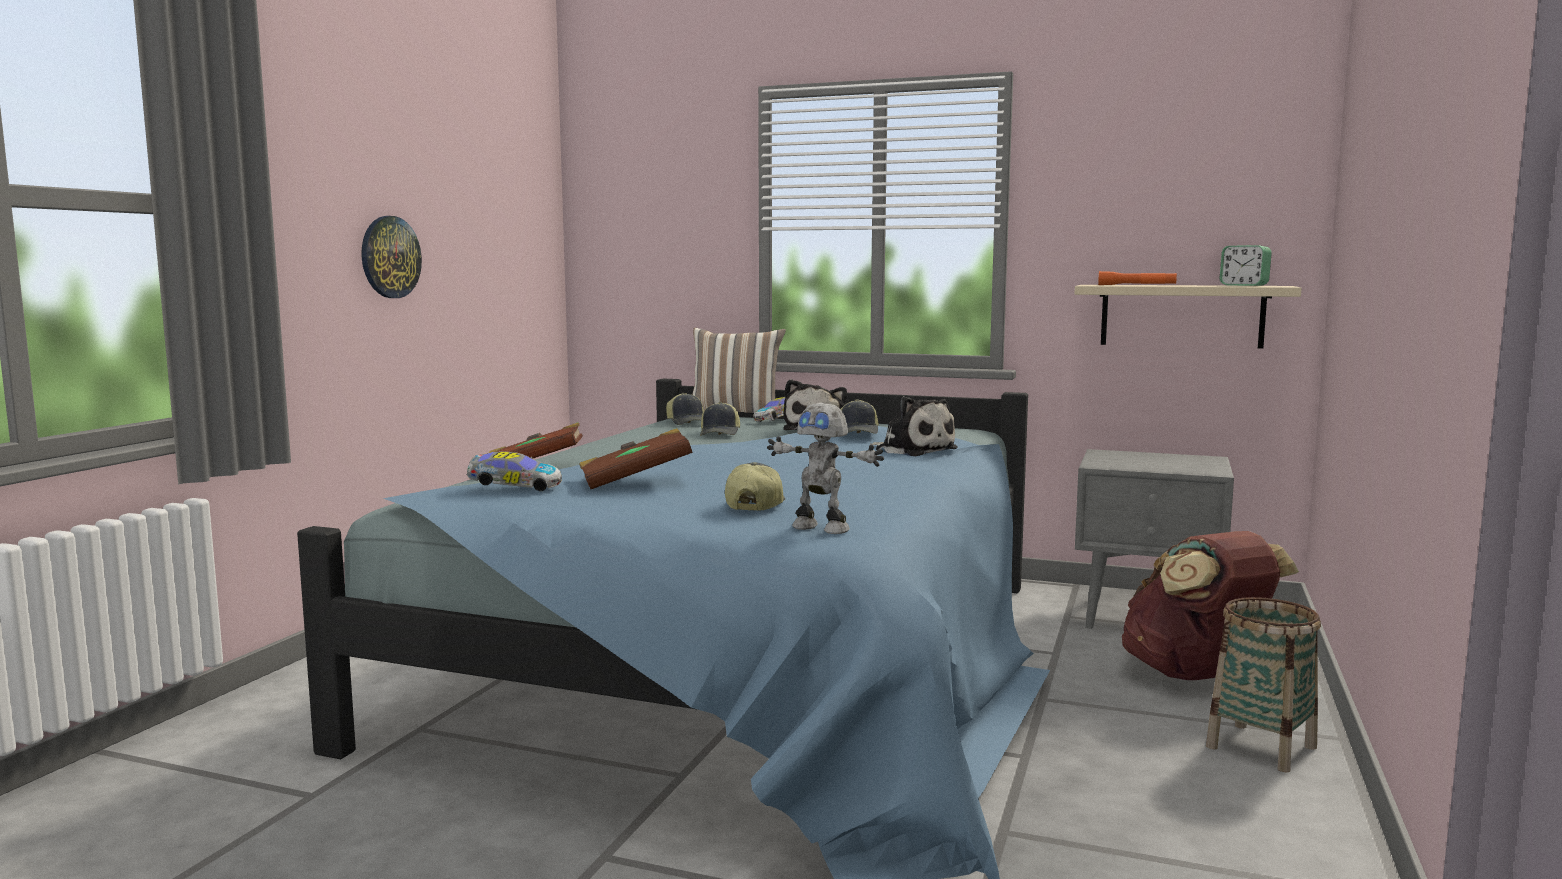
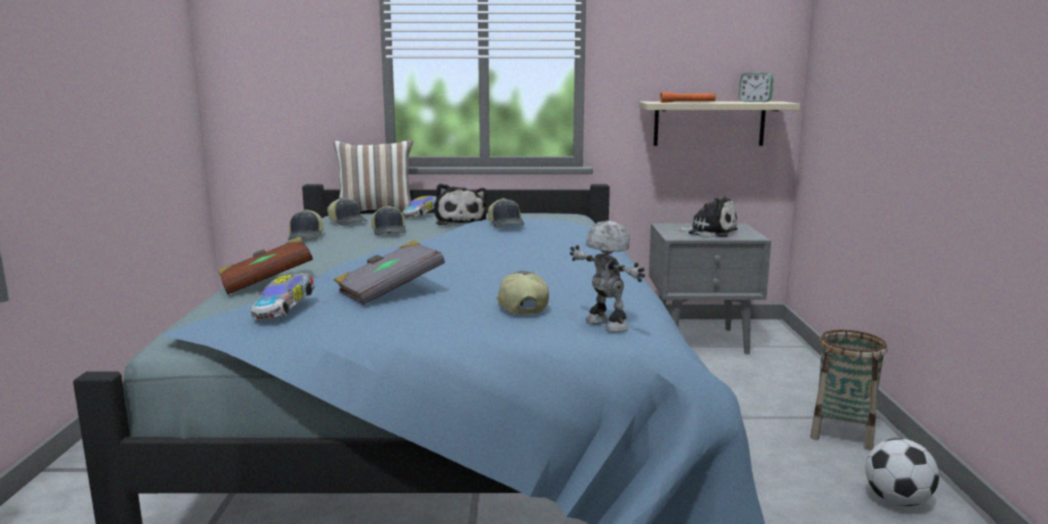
camera: 20 degrees left, 5 degrees up
wall clock [362,216,422,298] -> none
toy car [466,452,562,491] -> toy car turned 120 degrees clockwise [251,273,315,320]
brown book [579,428,692,489] -> grey book [334,240,445,305]
toy robot [767,402,884,534] -> toy robot turned 135 degrees counterclockwise [570,221,645,332]
plush toy [870,396,958,456] -> plush toy moved to [674,197,738,238]
brown backpack [1122,531,1299,680] -> none
none -> cap [288,209,324,240]
none -> football [866,438,939,506]

